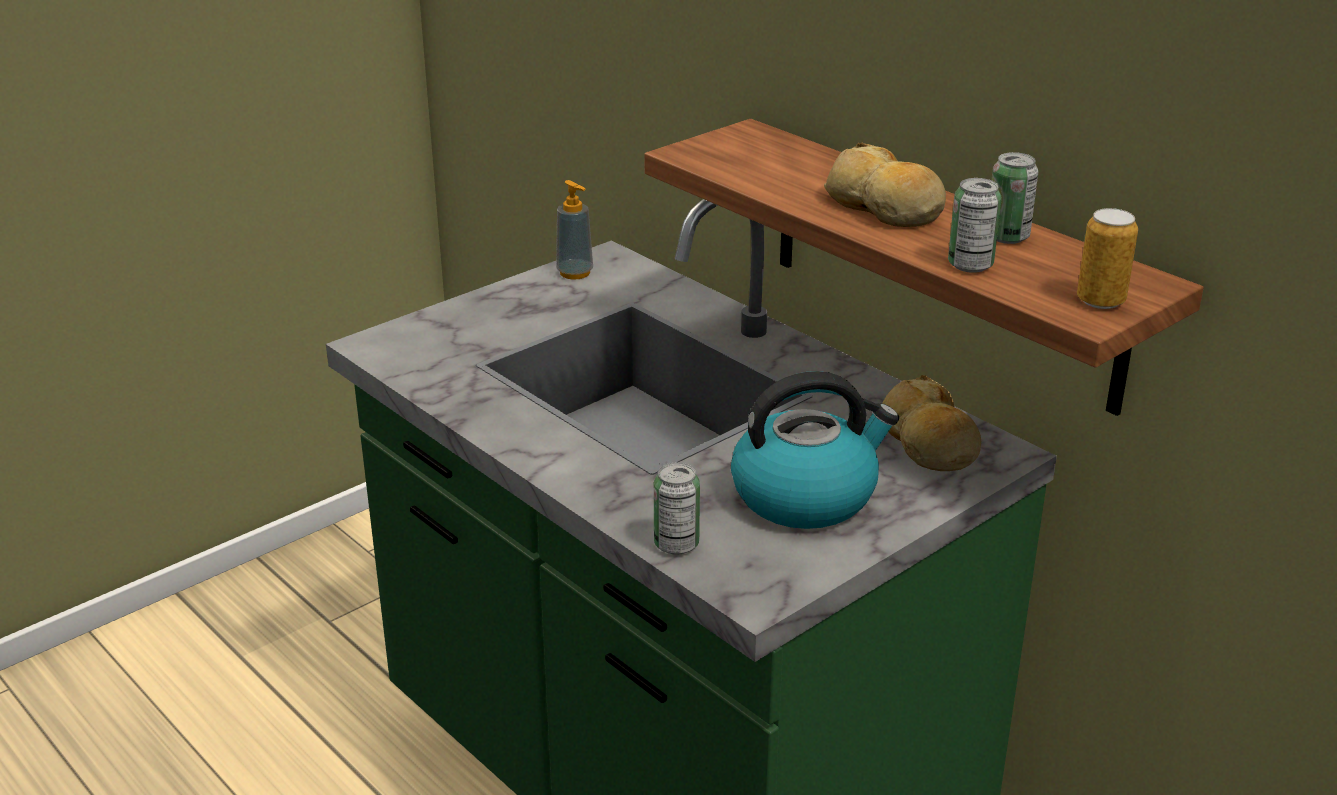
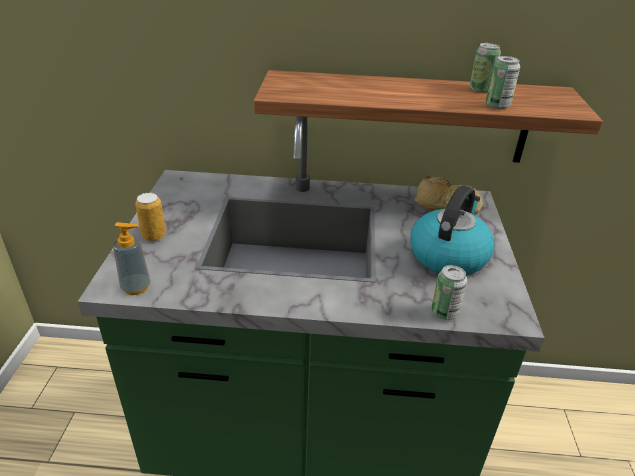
camera: 45 degrees left, 5 degrees up
soap dispenser [556,180,593,280] -> soap dispenser moved to [113,222,151,295]
bread [824,142,946,227] -> none
can [1077,208,1138,309] -> can moved to [135,193,166,242]

